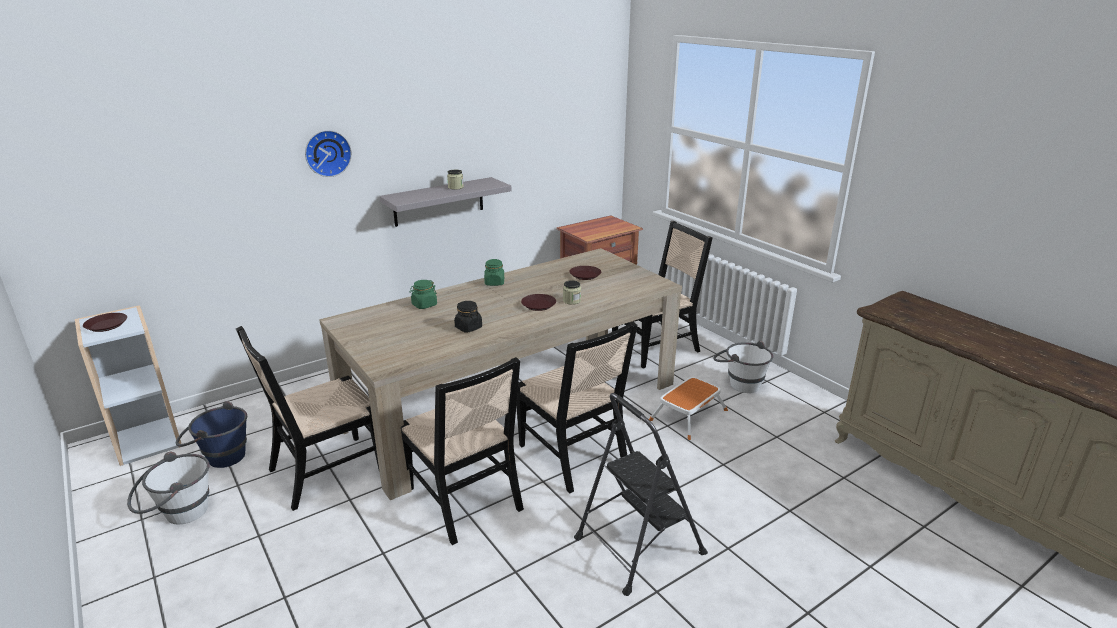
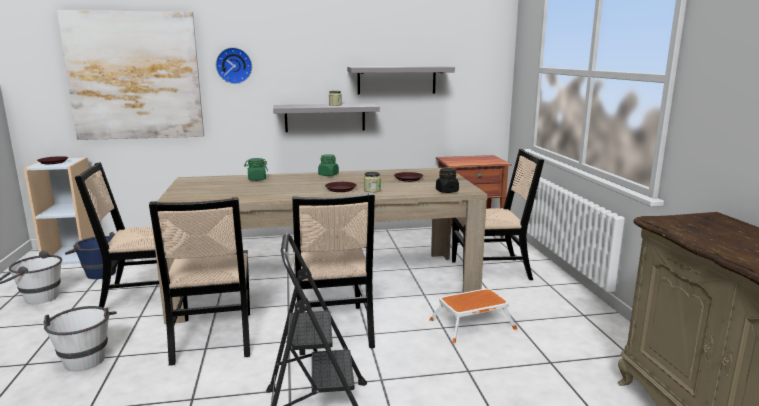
camera: 25 degrees right, 10 degrees down
black jar [454,301,482,332] -> black jar moved to [436,168,459,193]
white bucket [713,340,773,393] -> white bucket moved to [43,306,117,371]
none -> picture [57,10,204,140]
none -> grey shelf [347,66,455,94]

